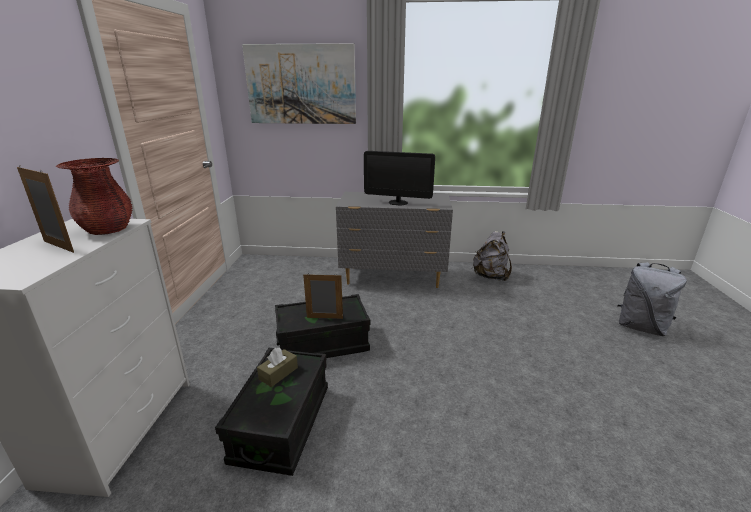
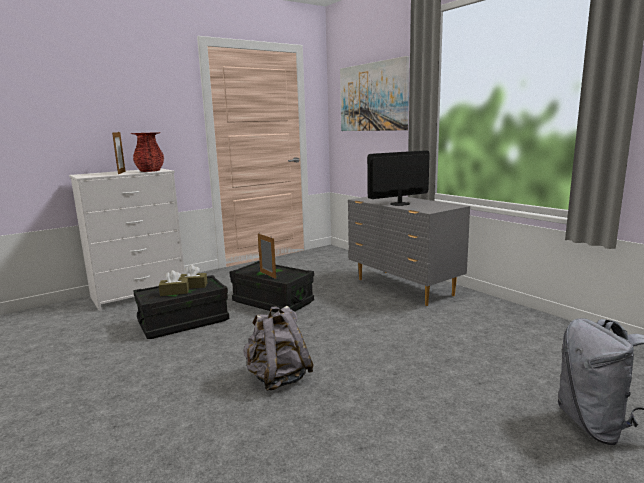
camera: 50 degrees right, 10 degrees down
monitor [364,151,435,206] -> monitor turned 90 degrees clockwise [367,150,430,206]
grey backpack [472,231,512,281] -> grey backpack moved to [243,306,314,391]
none -> brown tissue box [159,270,189,296]

